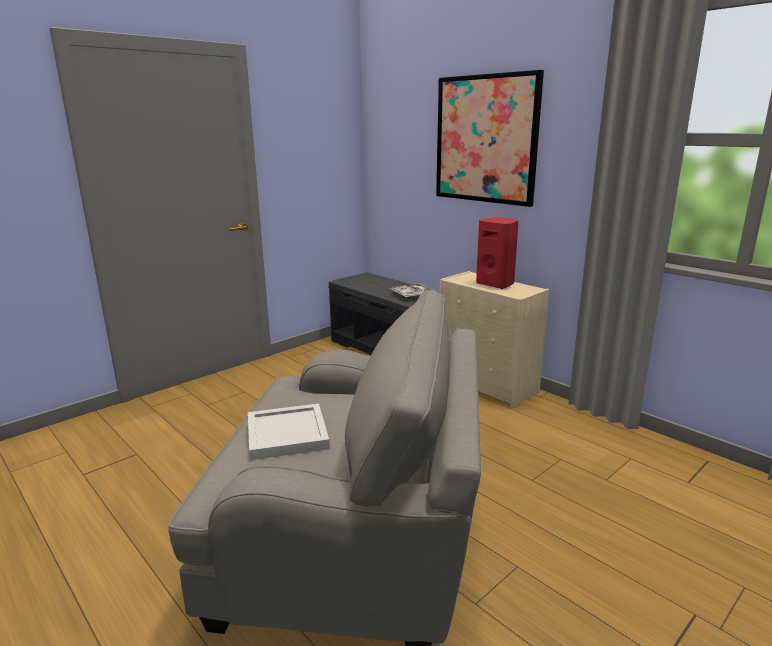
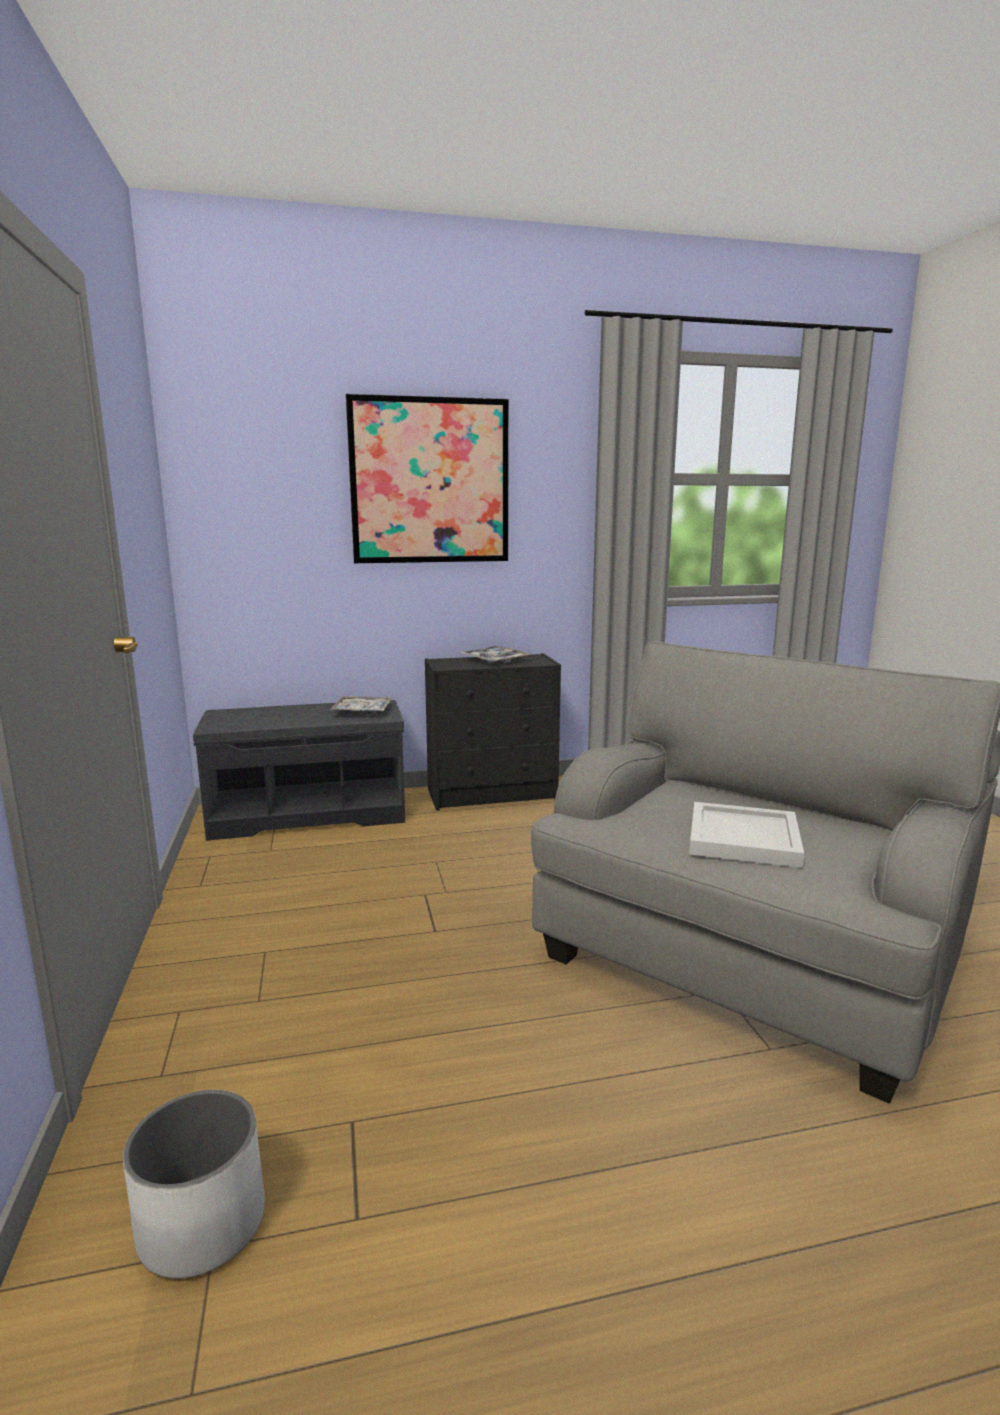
camera: 60 degrees left, 5 degrees down
beige dresser [440,271,549,408] -> black dresser [425,653,561,811]
red speaker [476,217,519,289] -> tray [460,646,530,663]
none -> white planter [123,1090,265,1279]

